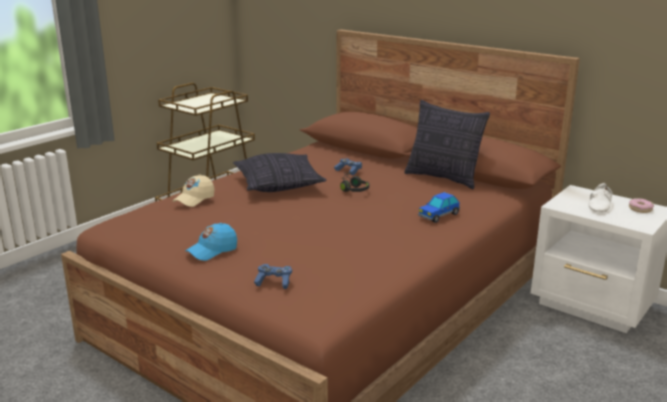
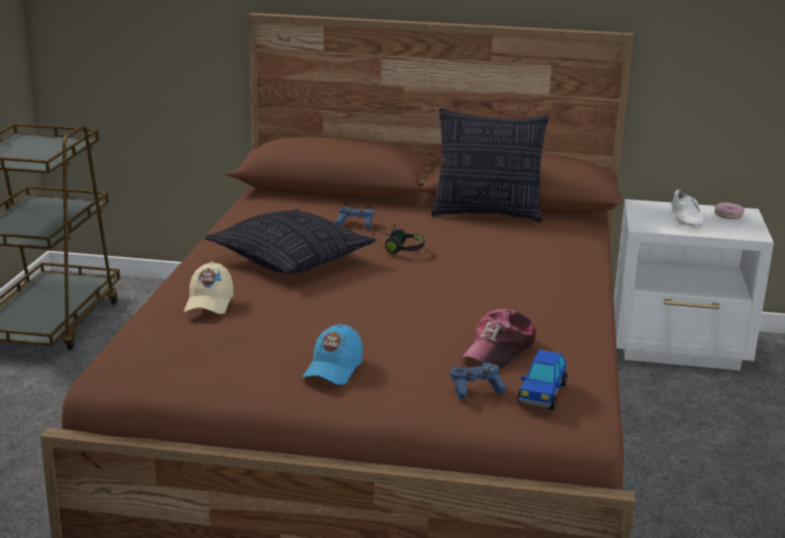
camera: 30 degrees left, 0 degrees up
toy car [418,192,460,223] -> toy car moved to [517,350,567,410]
none -> cap [461,309,536,369]

